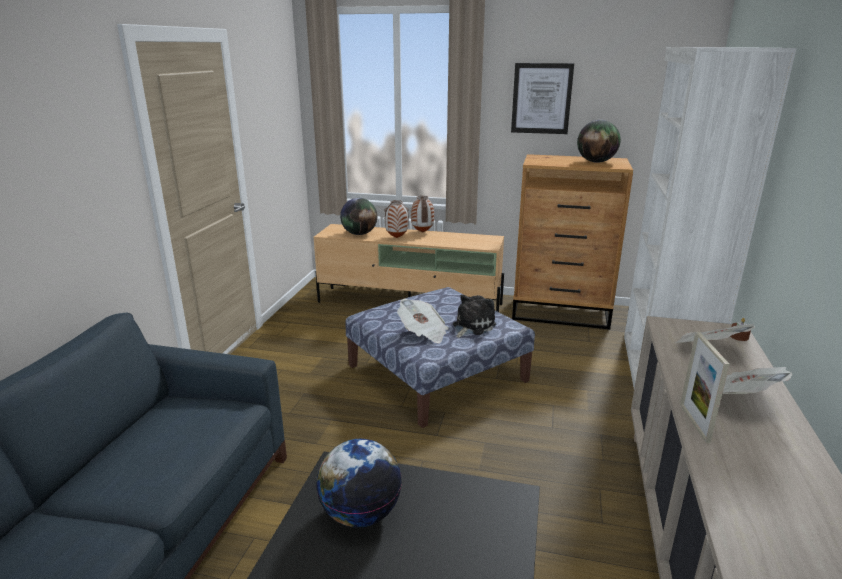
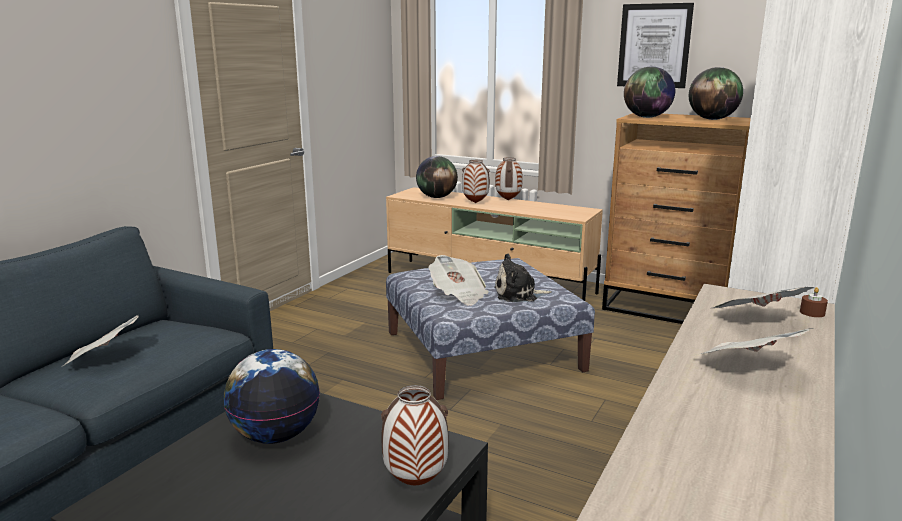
camera: 15 degrees right, 5 degrees down
plush toy [453,295,496,338] -> plush toy turned 150 degrees counterclockwise [494,253,552,302]
picture frame [680,332,730,443] -> none
none -> newspaper [63,314,139,366]
none -> vase [381,385,449,486]
none -> globe [624,66,675,118]

